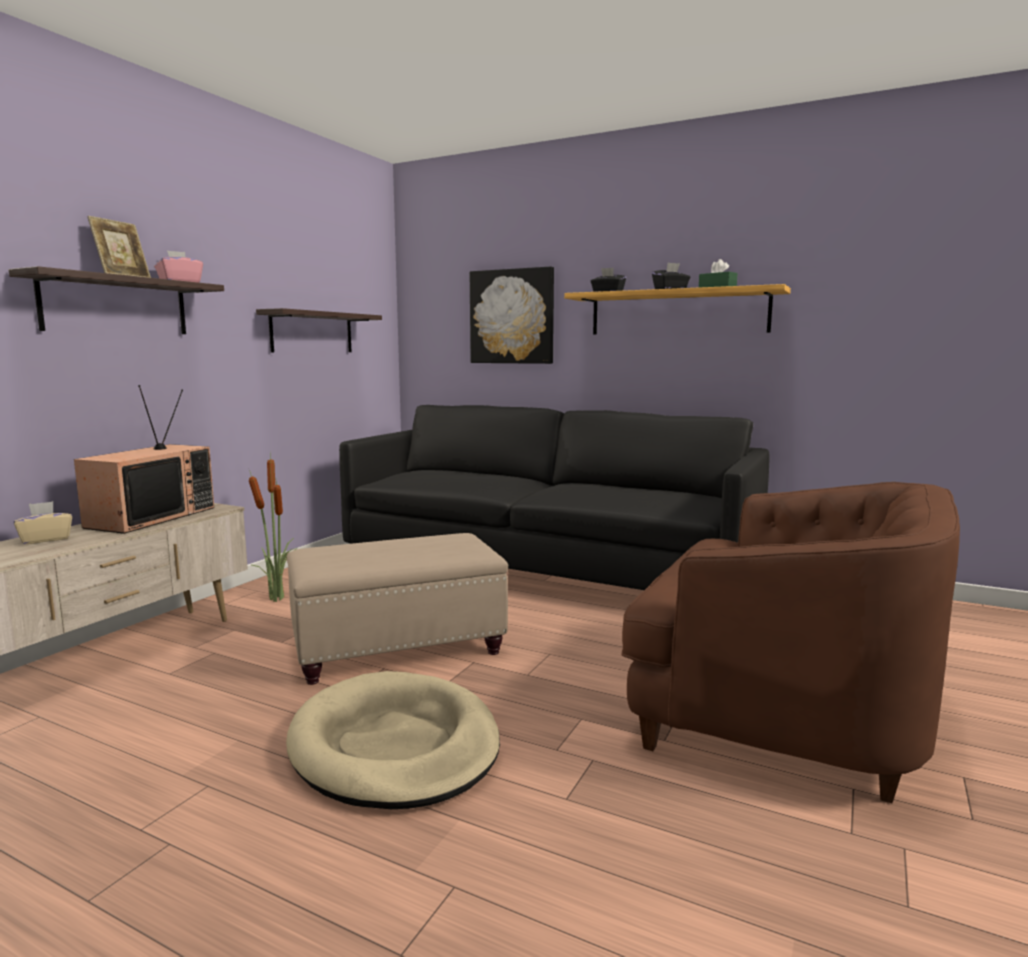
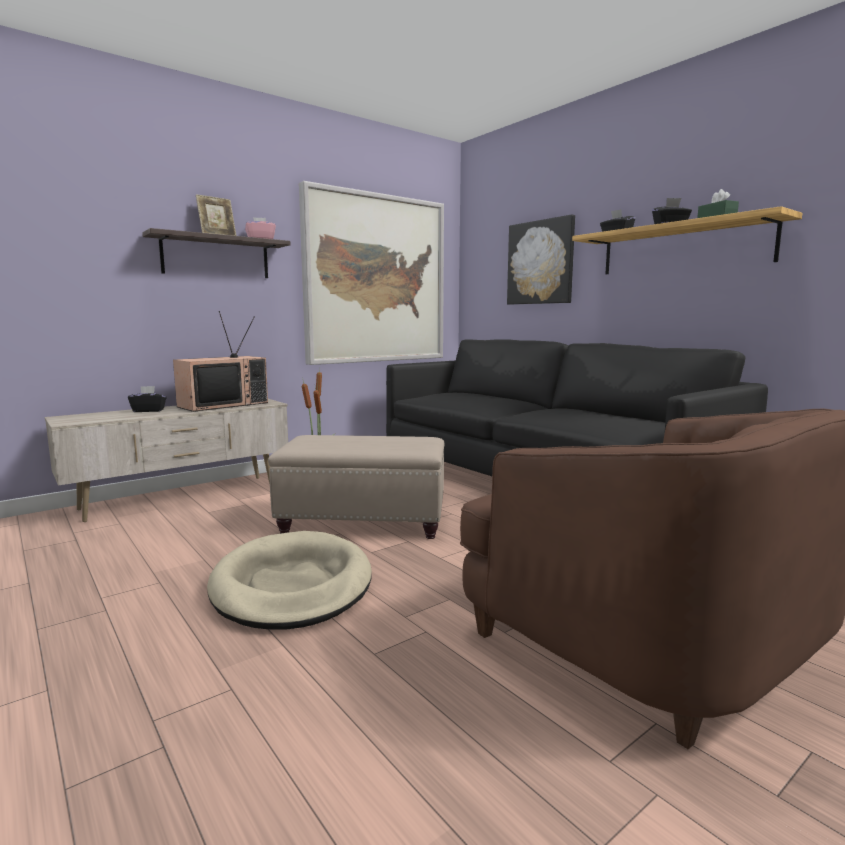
camera: 25 degrees right, 0 degrees up
beige tissue box [14,501,72,544] -> black tissue box [128,386,167,412]
shelf [256,308,382,353] -> picture [299,181,444,365]

